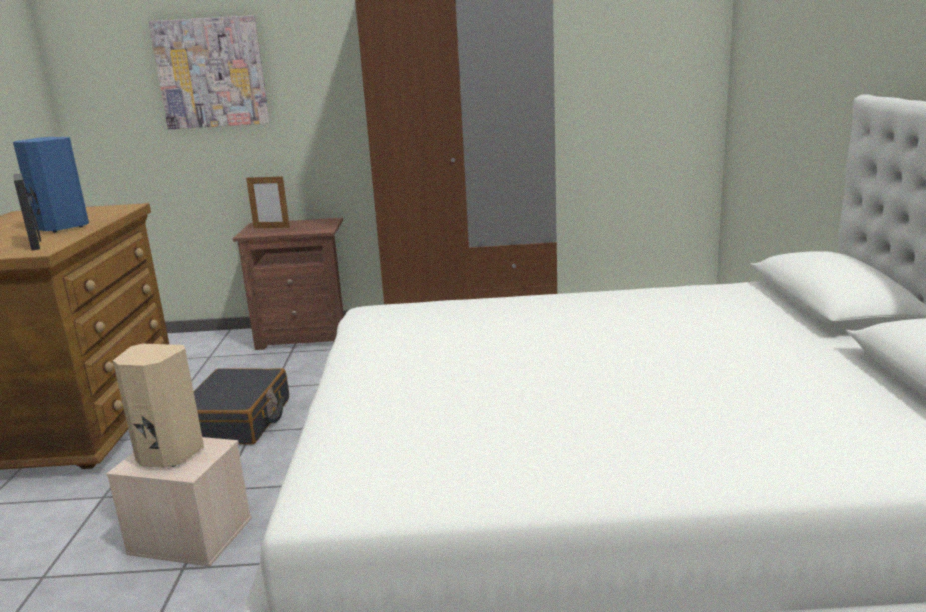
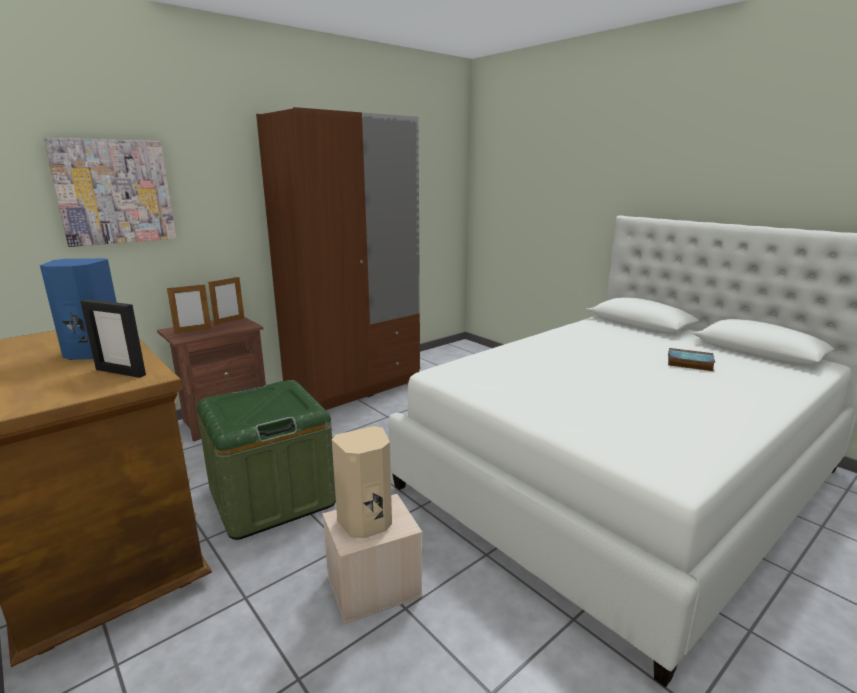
camera: 40 degrees left, 0 degrees up
black suitcase [193,368,289,445] -> green storage box [197,380,336,540]
none -> picture frame [208,277,244,325]
none -> book [668,348,715,371]

